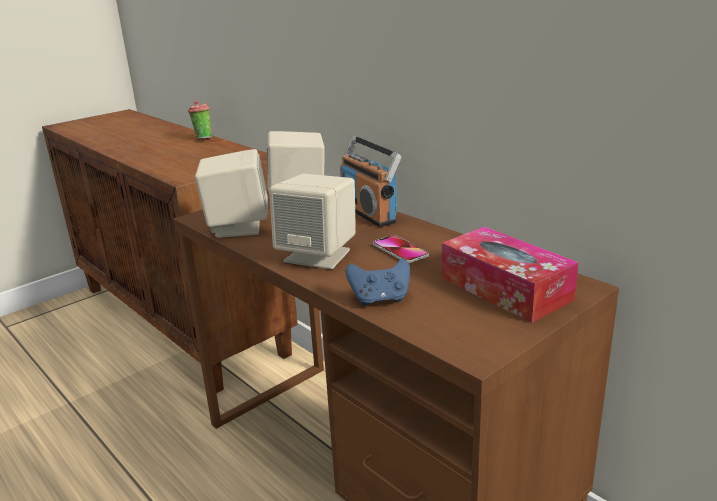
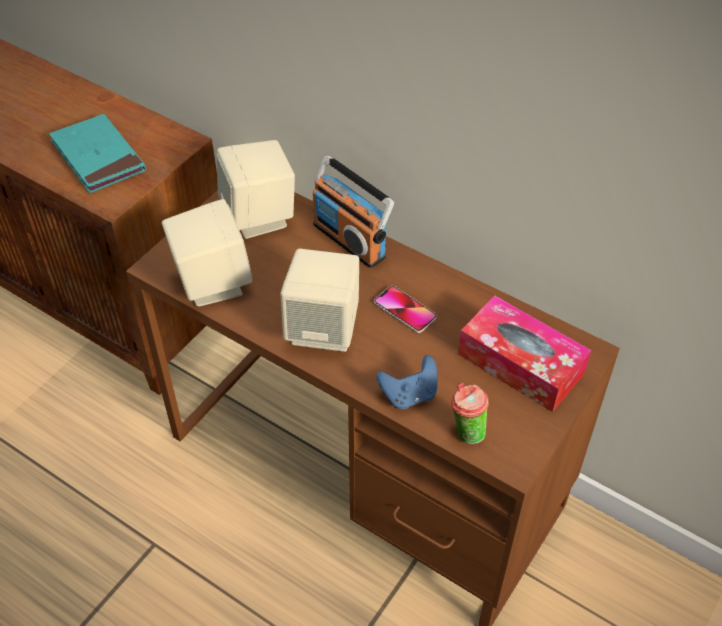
camera: 15 degrees left, 25 degrees up
cup [188,101,212,140] -> cup moved to [451,383,489,444]
none -> turquoise book [49,114,146,193]

